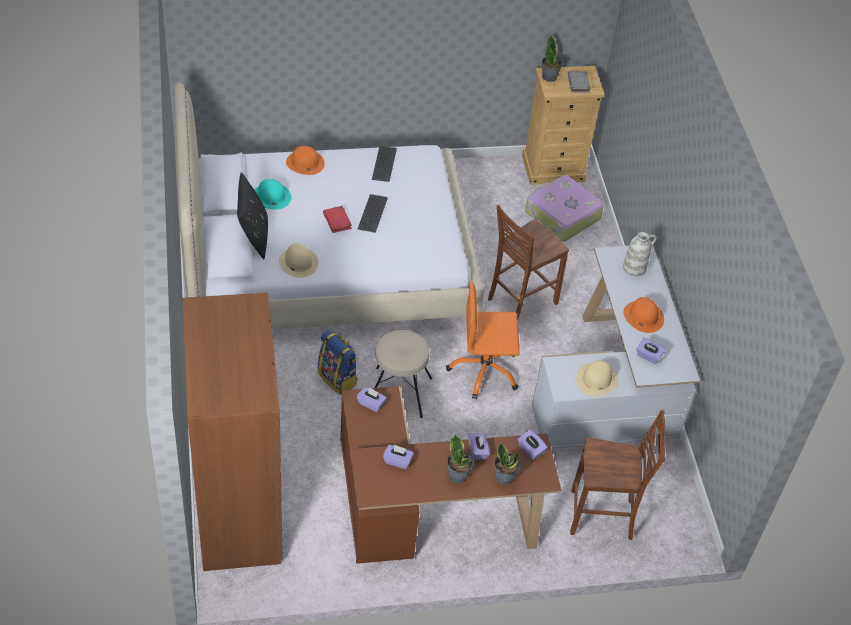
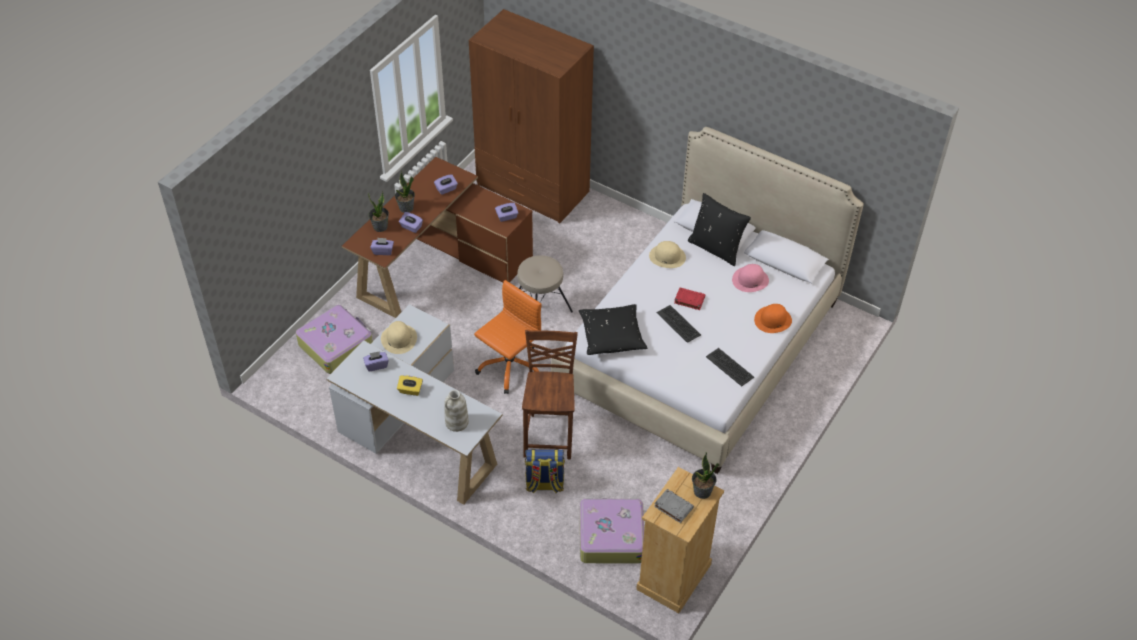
camera: 135 degrees right, 0 degrees up
turquoise hat [255,179,291,209] -> pink hat [732,264,769,292]
backpack [318,330,357,395] -> backpack moved to [525,449,565,493]
brown chair [570,410,666,540] -> suitcase [296,305,373,374]
orange hat [623,297,664,333] -> yellow tissue box [397,375,423,396]
none -> black pillow [579,304,647,355]

